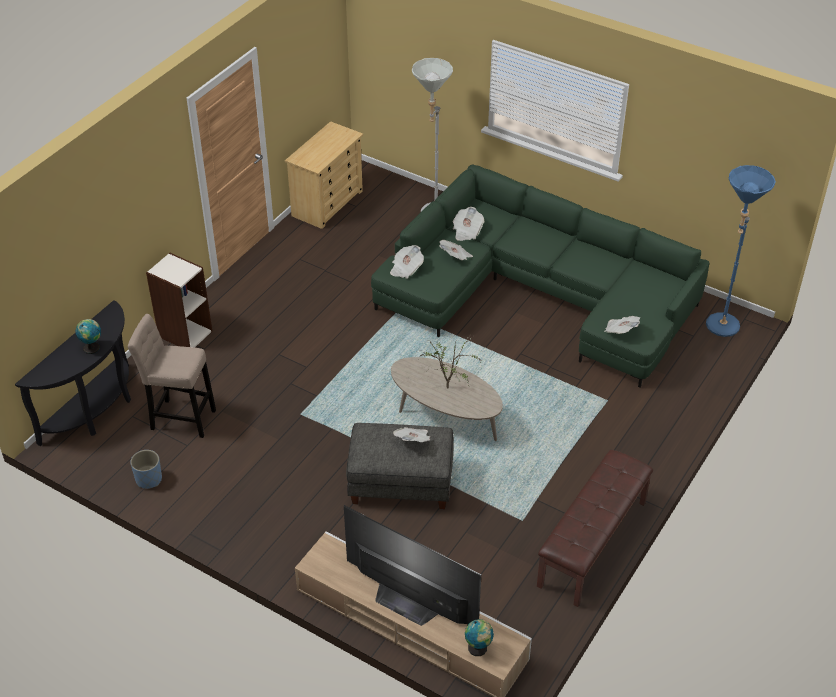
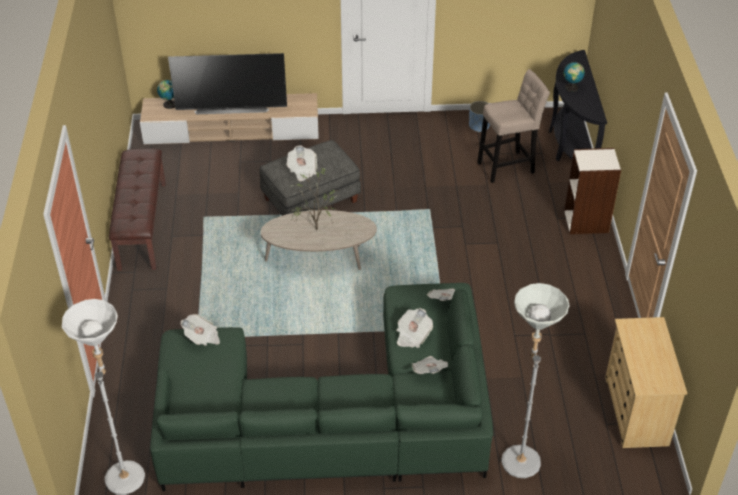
camera: 145 degrees right, 0 degrees up
blue floor lamp [706,165,776,337] -> white floor lamp [62,299,145,495]

